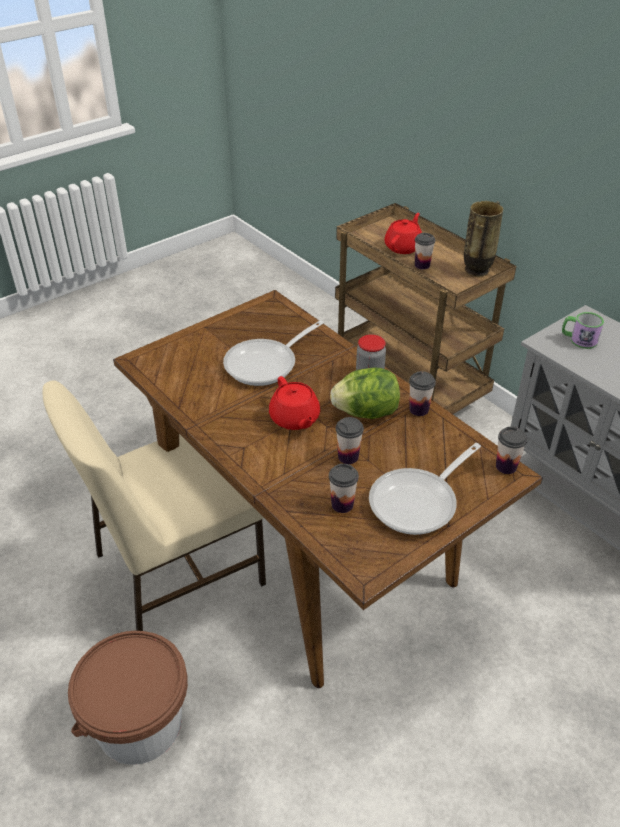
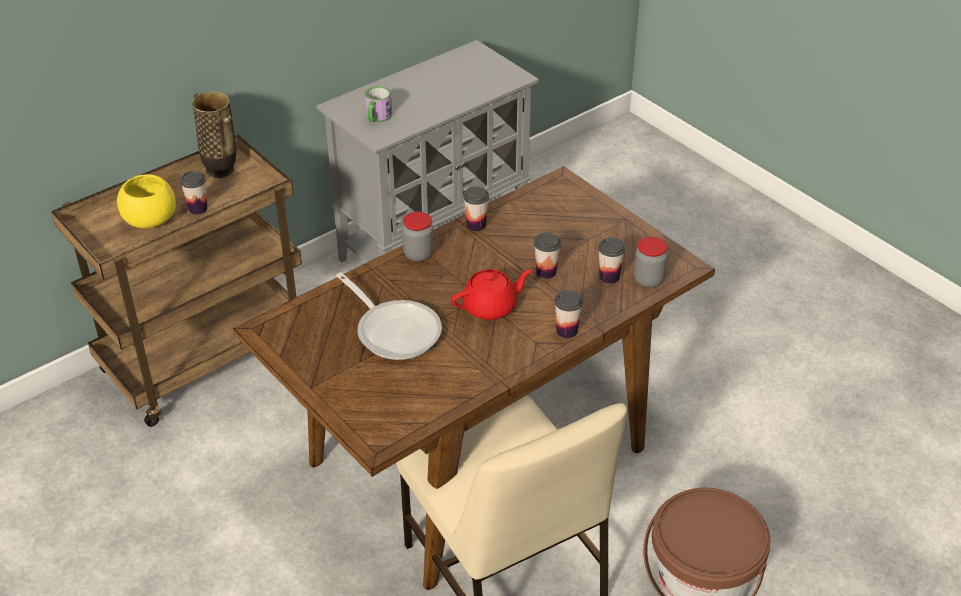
camera: 90 degrees left, 0 degrees up
lettuce [330,367,400,419] -> none
frying pan [369,443,481,535] -> none
red teapot [385,213,422,254] -> yellow bowl [117,174,176,228]
cup [496,427,527,474] -> cup moved to [554,290,583,338]
none -> jar [634,236,668,288]

